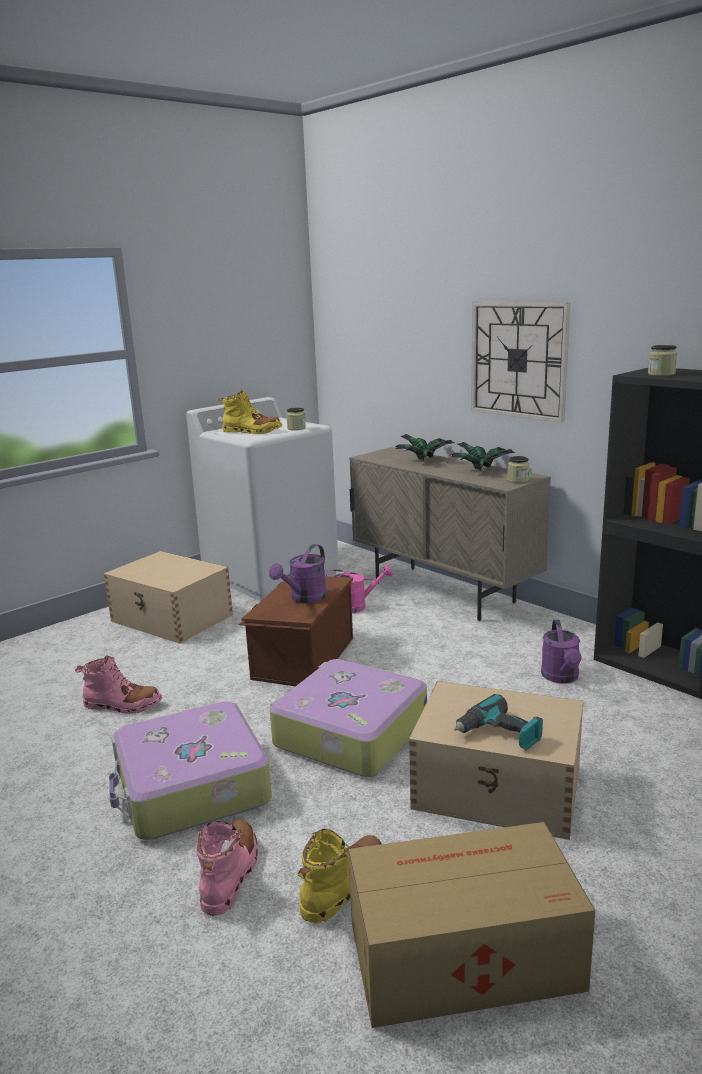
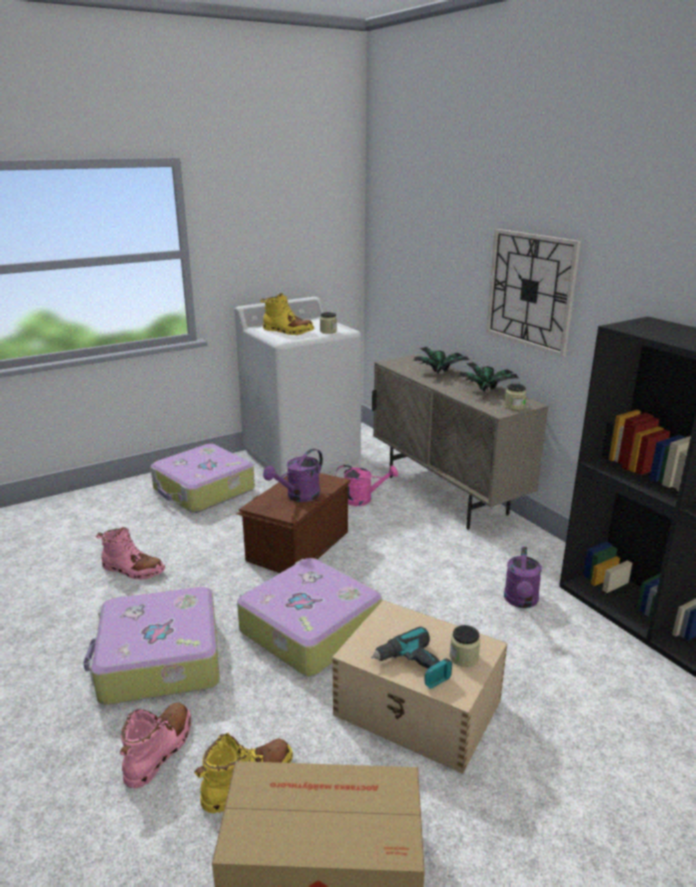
camera: 10 degrees right, 5 degrees up
beige storage box [104,551,233,644] -> suitcase [150,444,255,513]
jar [648,345,677,376] -> jar moved to [450,625,480,667]

